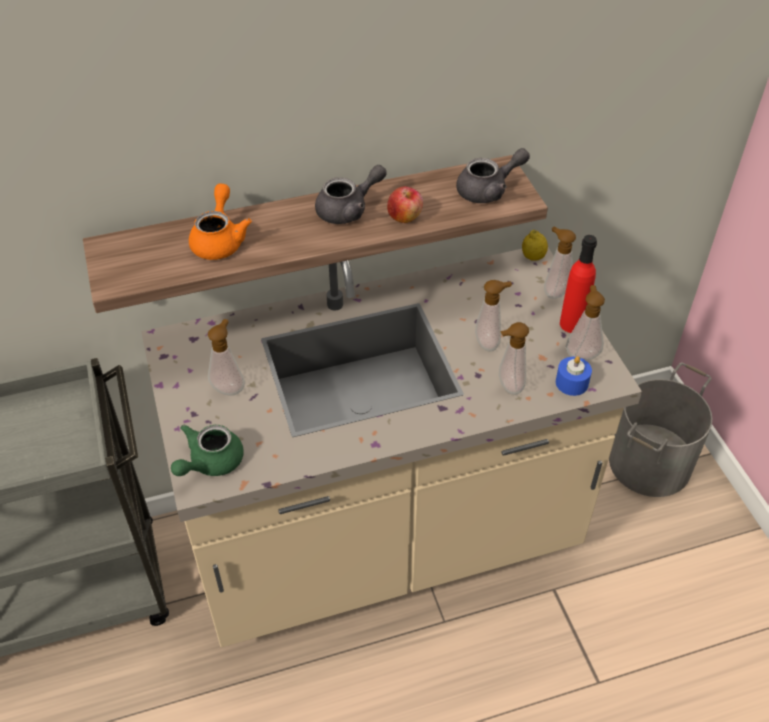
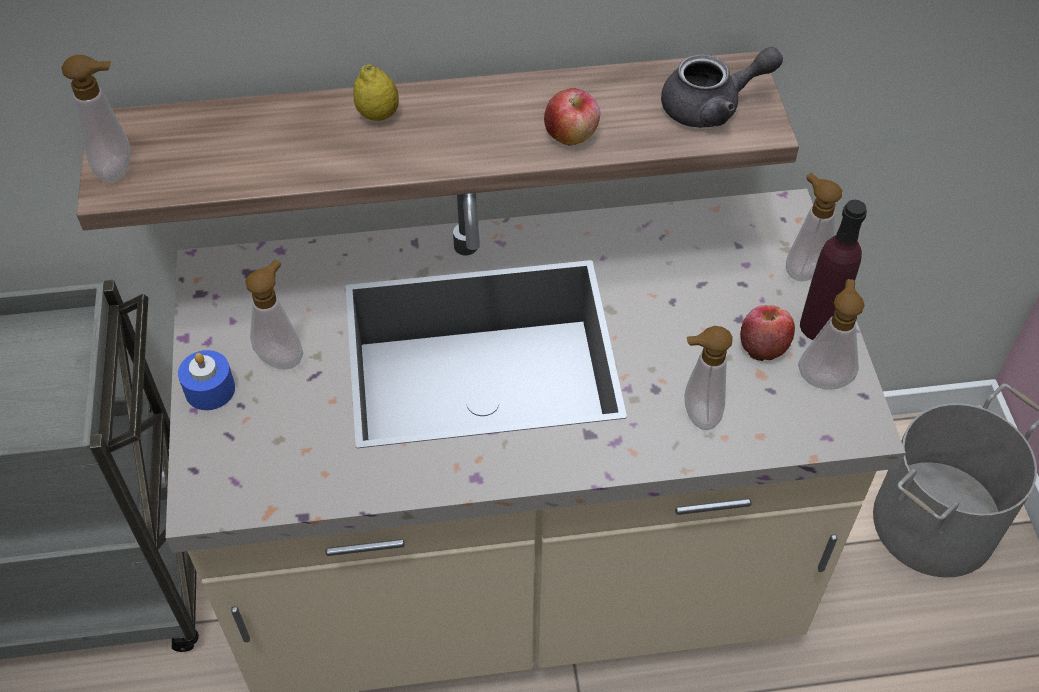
camera: 10 degrees right, 5 degrees up
green teapot [171,424,244,476] -> none
orange teapot [189,184,252,260] -> none
grey teapot [315,165,387,224] -> none
soap dispenser [475,280,512,351] -> soap dispenser moved to [61,55,130,183]
lemon [522,230,548,261] -> lemon moved to [353,64,399,121]
blue candle [556,356,592,396] -> blue candle moved to [178,350,235,410]
red bottle [560,235,597,333] -> purple bottle [800,200,867,340]
none -> apple [740,305,795,361]

